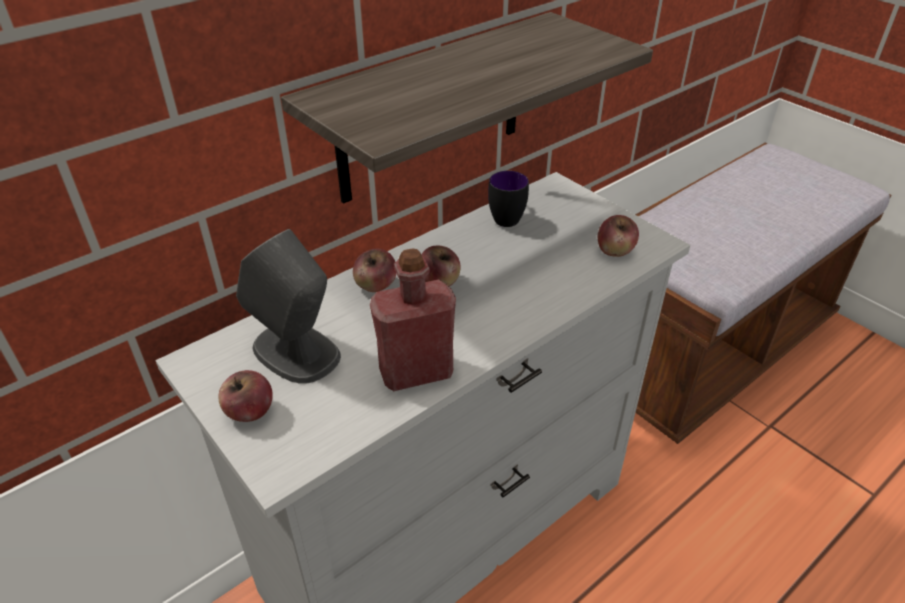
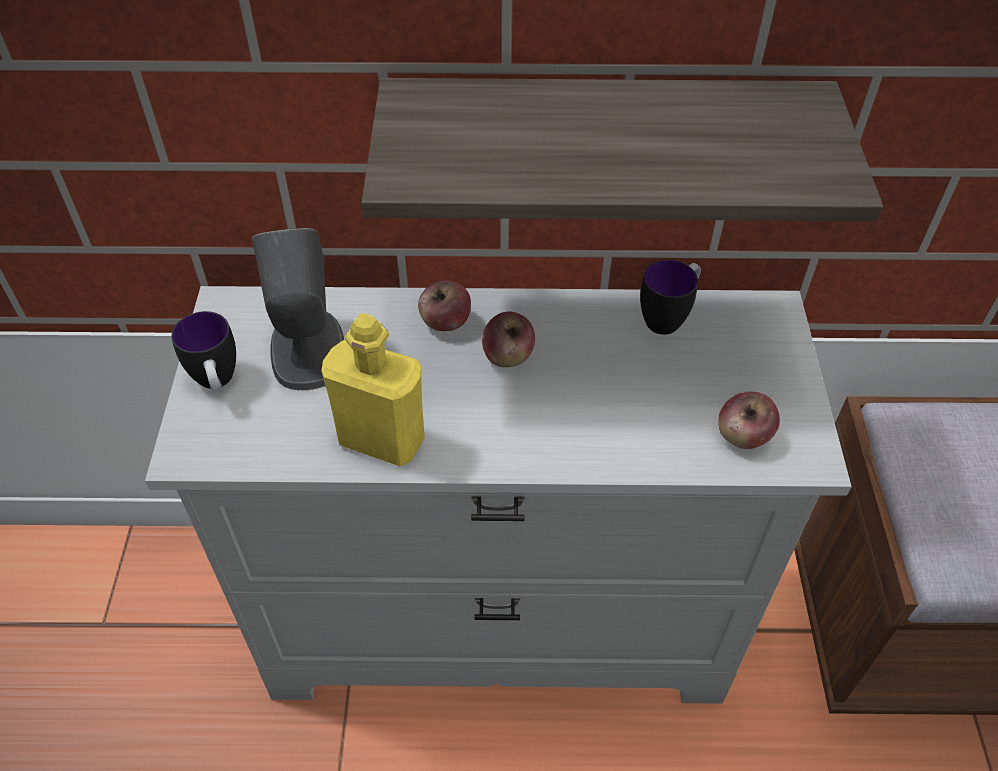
camera: 40 degrees right, 10 degrees up
apple [218,370,273,422] -> mug [171,311,236,390]
red bottle [370,248,456,391] -> yellow bottle [321,313,425,467]

